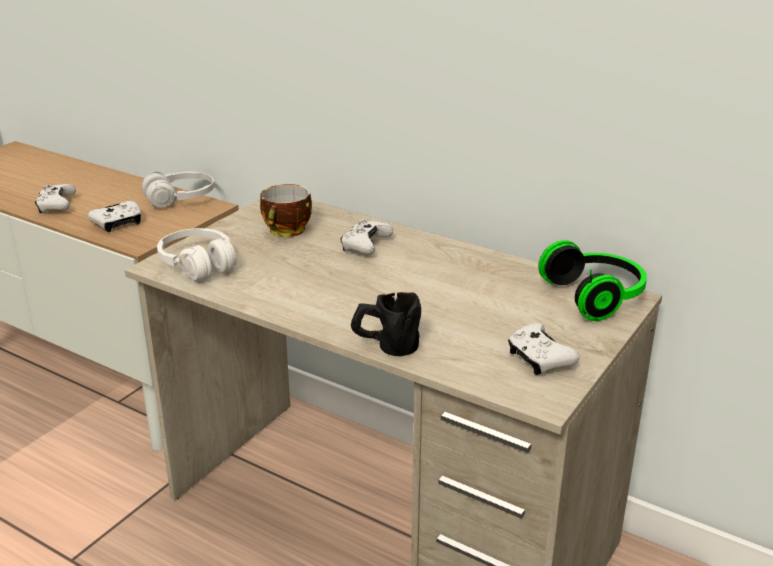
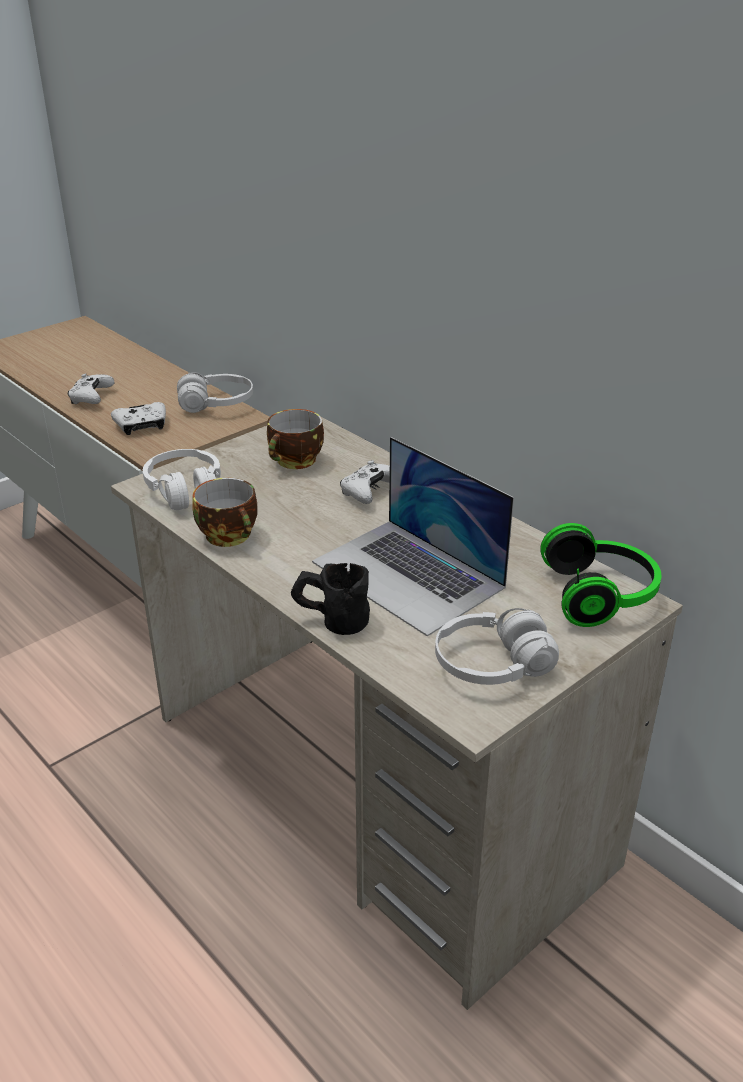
camera: 15 degrees right, 5 degrees up
white game controller [508,323,579,375] -> white headphones [435,608,559,685]
none -> cup [192,478,257,547]
none -> laptop [312,437,514,637]

